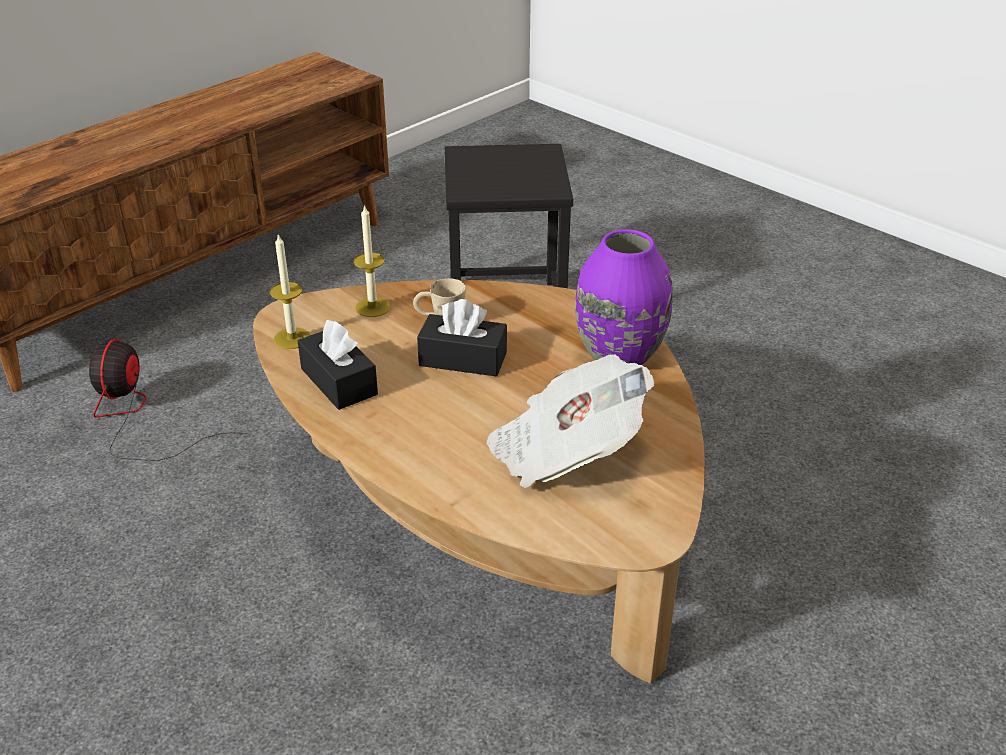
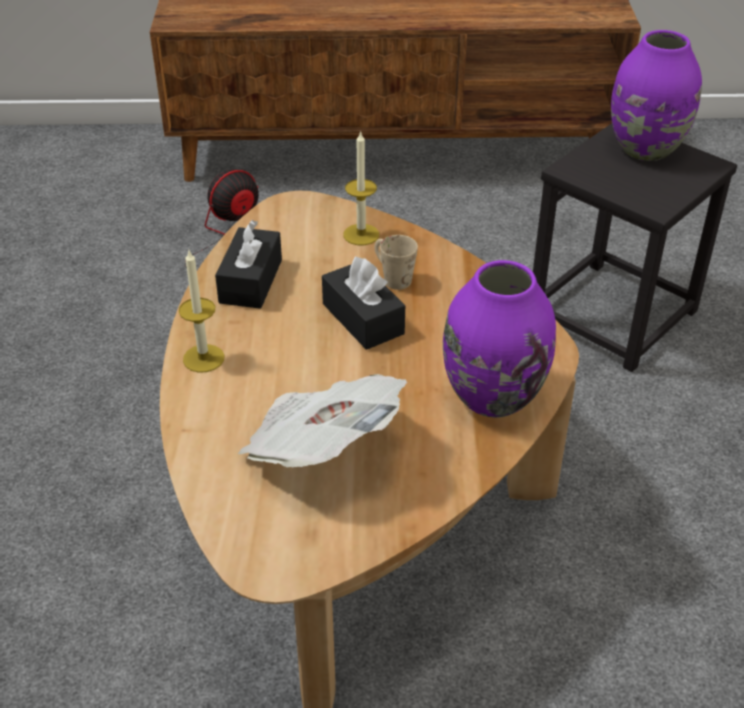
camera: 45 degrees right, 5 degrees up
candle [270,234,310,349] -> candle moved to [179,251,224,373]
none -> purple vase [611,30,702,161]

